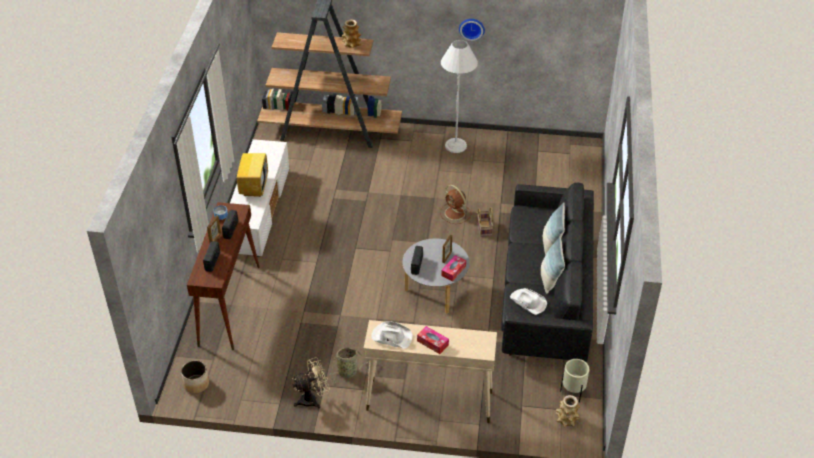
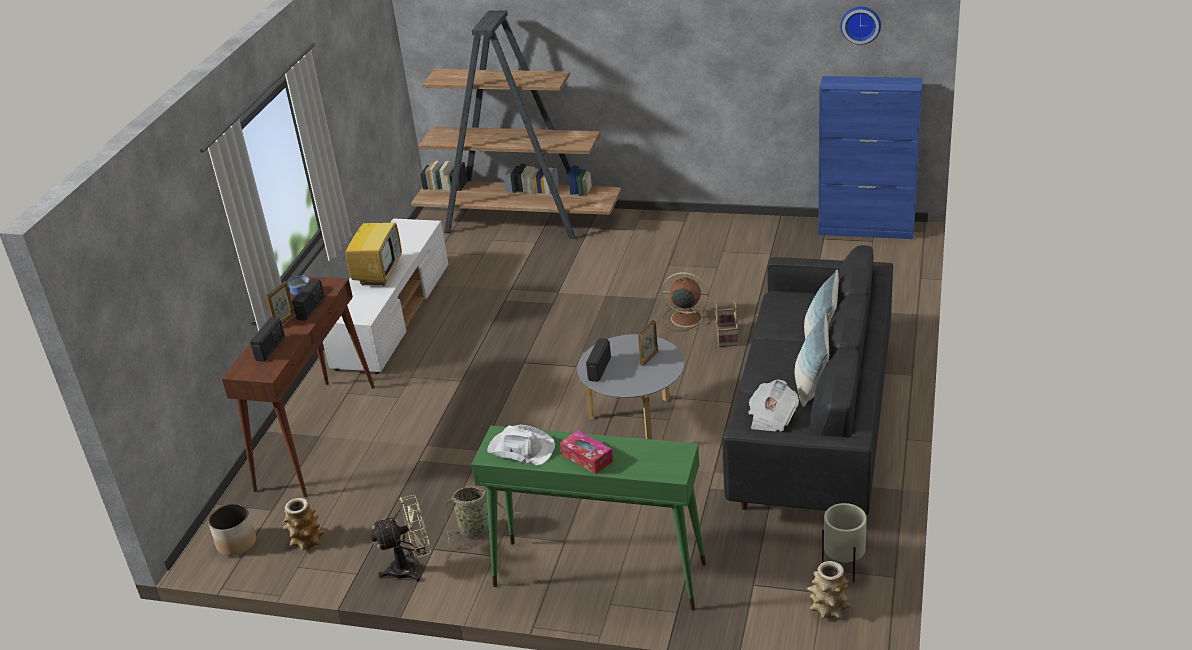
camera: 10 degrees right, 10 degrees down
vase [342,20,361,48] -> vase moved to [283,498,325,550]
beige console table [363,320,497,423] -> green console table [471,426,706,611]
brown fan [440,185,471,224] -> brown fan turned 135 degrees clockwise [662,272,710,331]
white floor lamp [441,40,478,153] -> none
tissue box [441,255,466,281] -> none
wall clock [459,19,485,41] -> wall clock moved to [840,6,881,45]
white hat [510,288,547,315] -> newspaper [748,380,799,432]
none -> blue cabinet [818,76,922,239]

